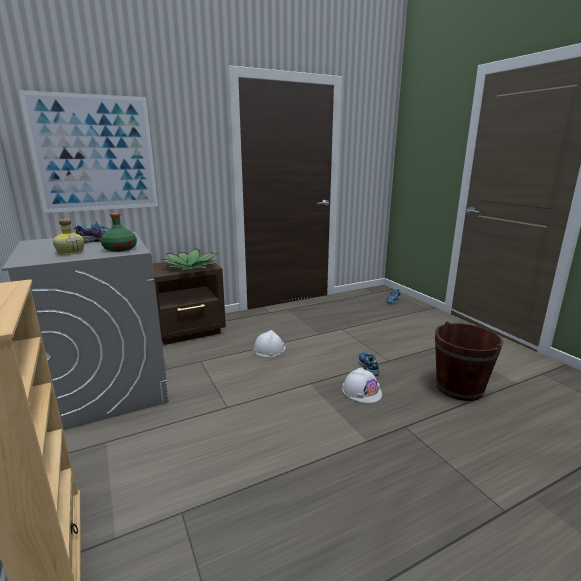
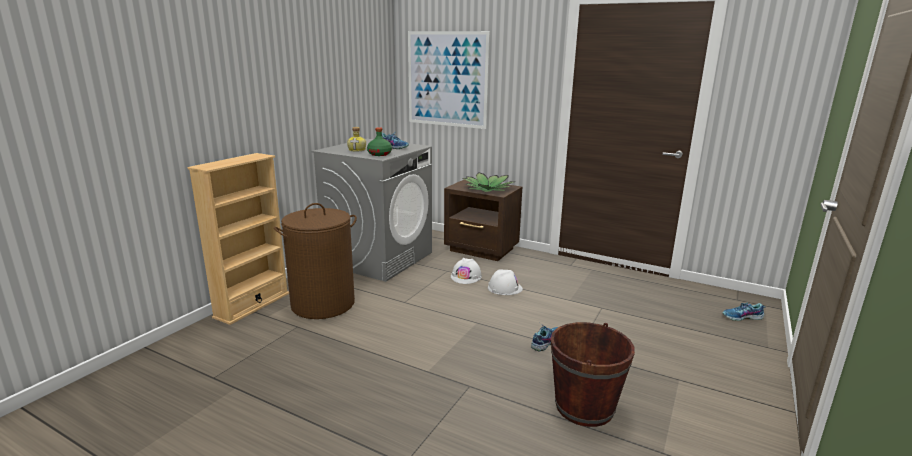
camera: 55 degrees right, 0 degrees up
white hard hat [342,367,382,403] -> white hard hat moved to [451,258,482,284]
none -> brown laundry basket [274,203,357,319]

